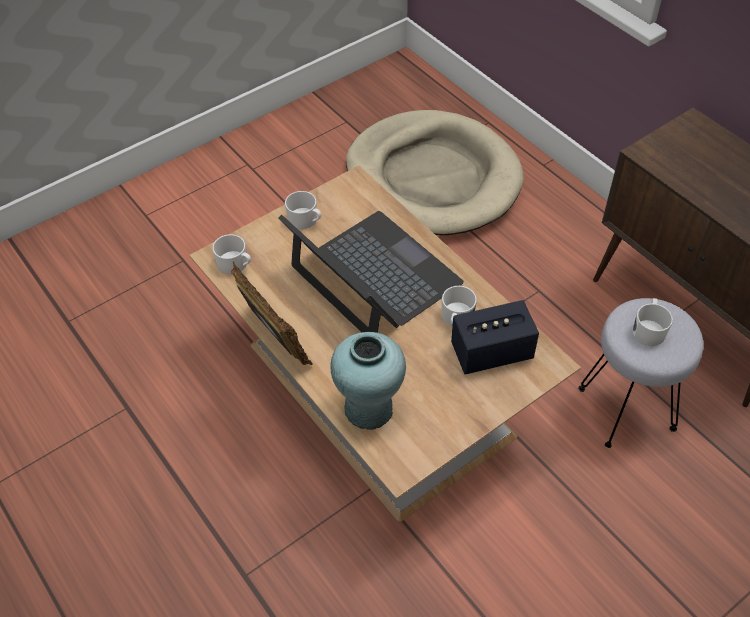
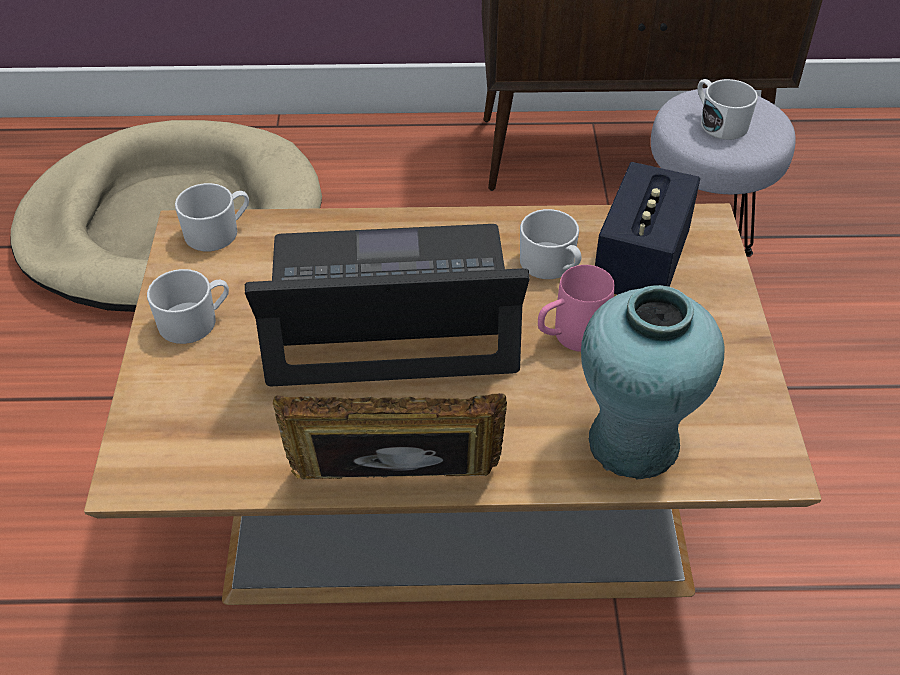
camera: 55 degrees left, 5 degrees down
white mug [212,234,251,274] -> white mug moved to [175,183,249,251]
none -> pink mug [538,265,615,352]

